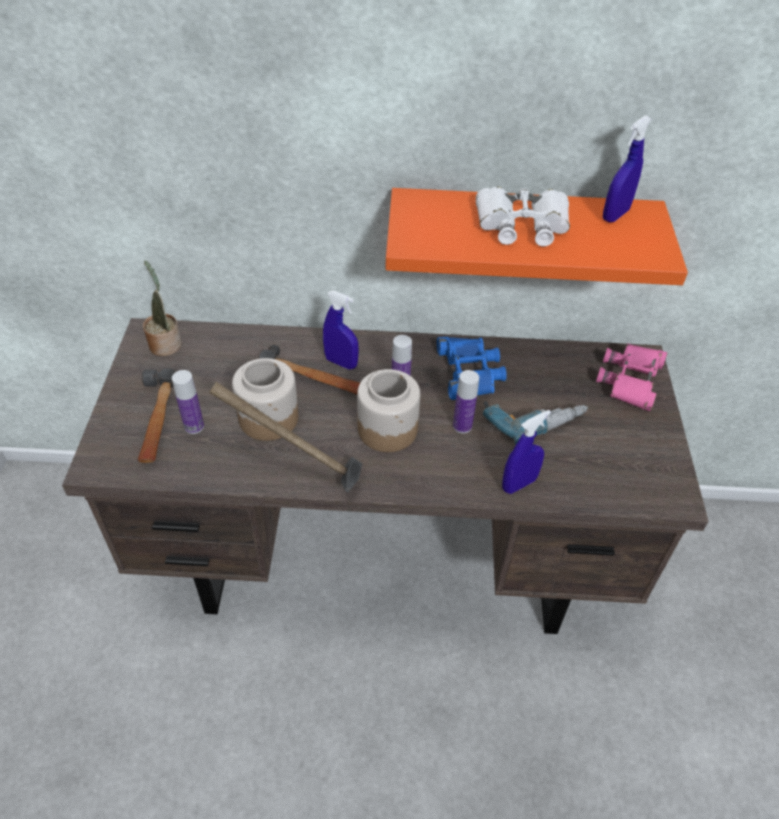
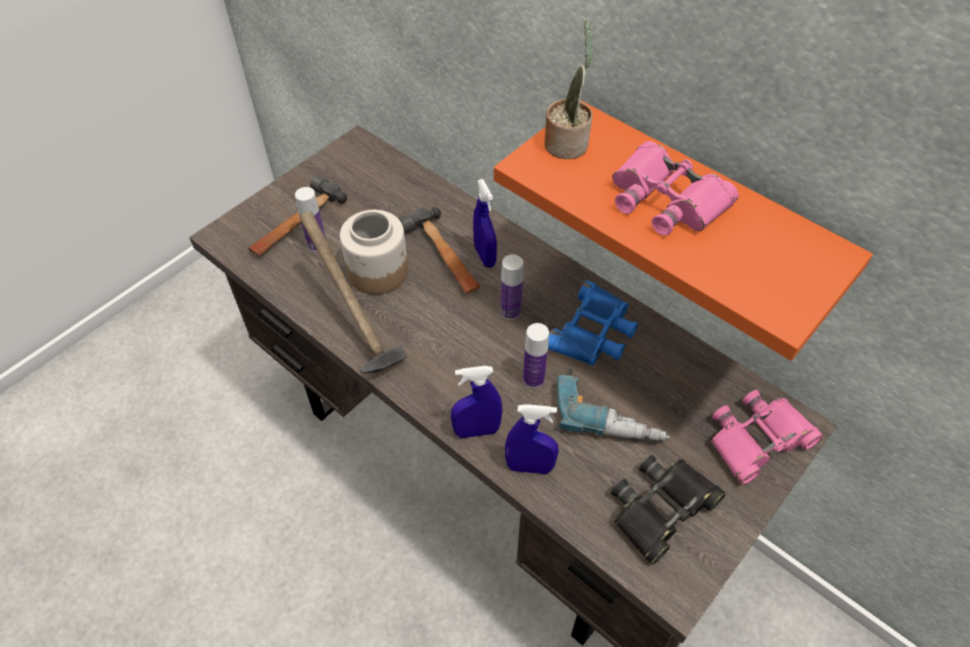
camera: 40 degrees right, 5 degrees up
potted plant [143,261,182,356] -> potted plant moved to [544,19,594,159]
jar [357,369,420,452] -> none
white binoculars [476,187,570,247] -> pink binoculars [612,141,738,236]
blue spray bottle [603,115,651,222] -> blue spray bottle moved to [451,366,502,438]
none -> black binoculars [611,455,726,565]

